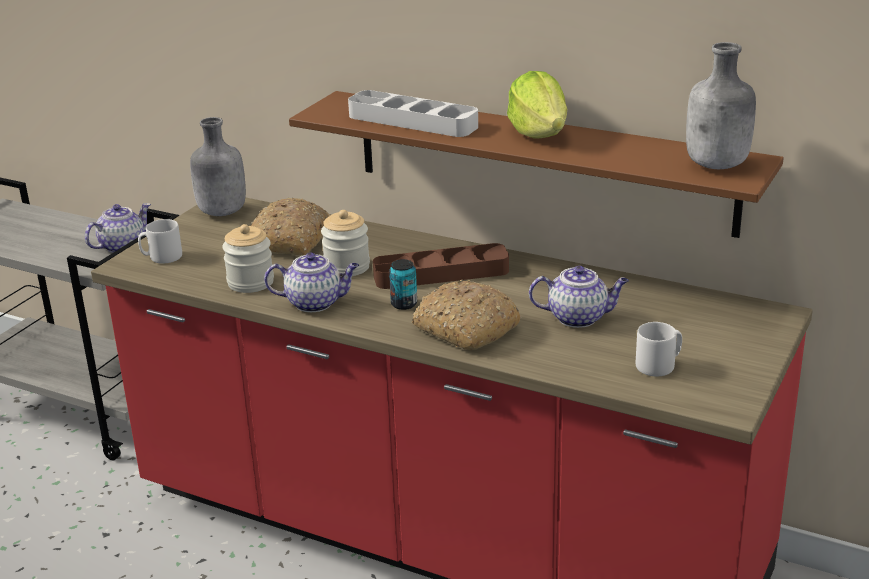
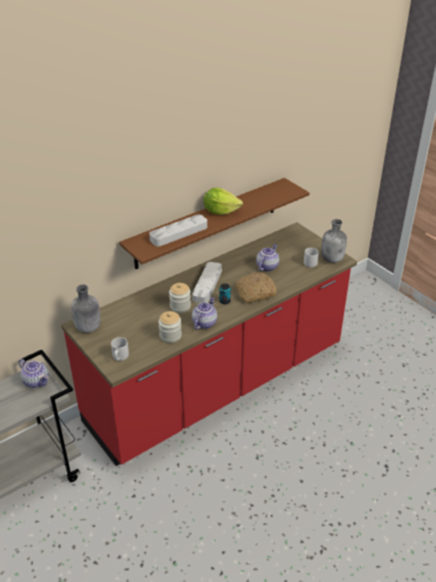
camera: 65 degrees left, 10 degrees up
teapot [85,203,151,253] -> teapot turned 150 degrees clockwise [19,359,48,388]
bread [249,198,330,255] -> none
brown tray [373,243,509,289] -> grey tray [192,262,222,303]
grey bottle [686,42,756,169] -> grey bottle moved to [321,219,347,263]

